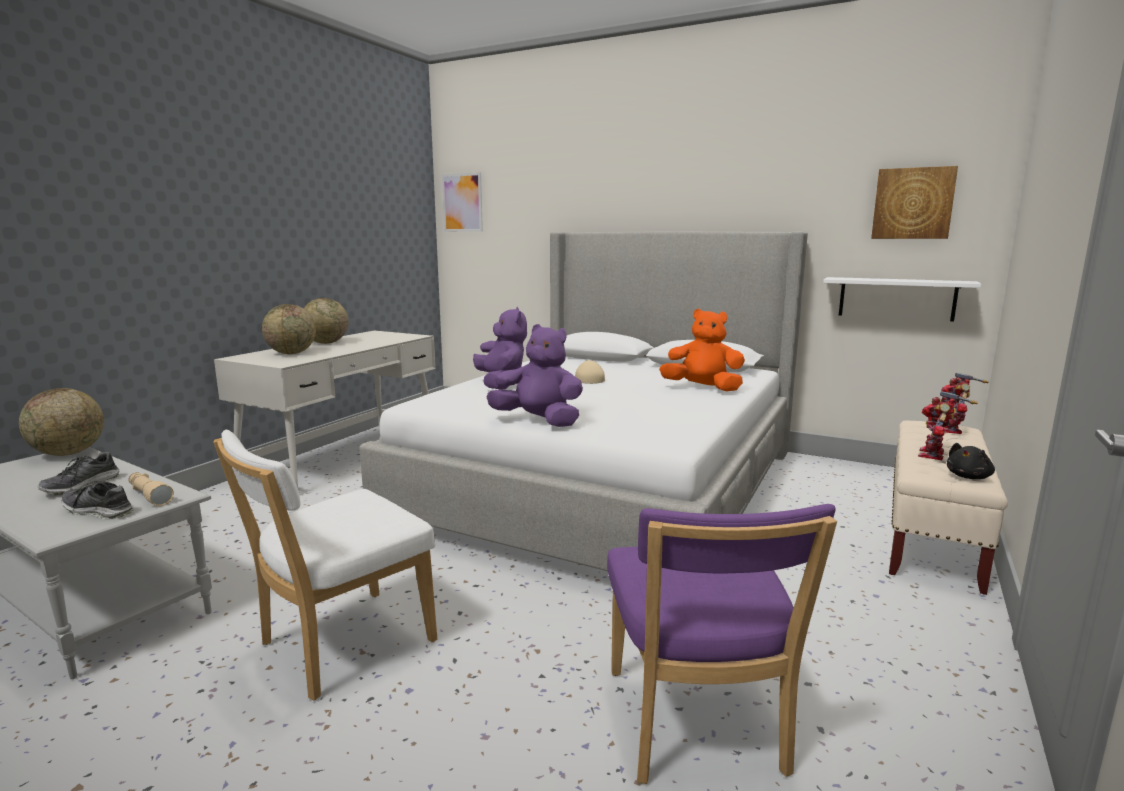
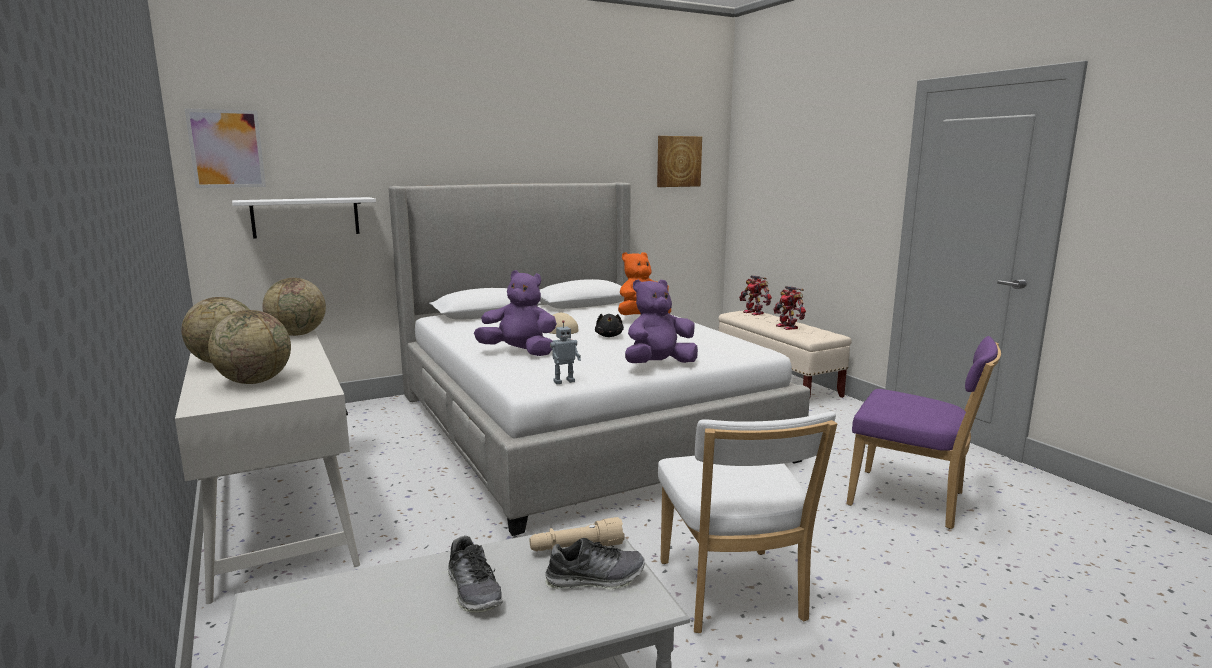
camera: 55 degrees left, 0 degrees up
globe [19,388,104,456] -> globe moved to [262,278,326,336]
shoe [61,481,134,519] -> shoe turned 150 degrees counterclockwise [545,538,645,590]
white shelf [823,277,981,321] -> white shelf moved to [232,197,376,239]
black plush toy [947,443,995,479] -> black plush toy moved to [595,314,624,337]
none -> toy robot [550,320,581,384]

